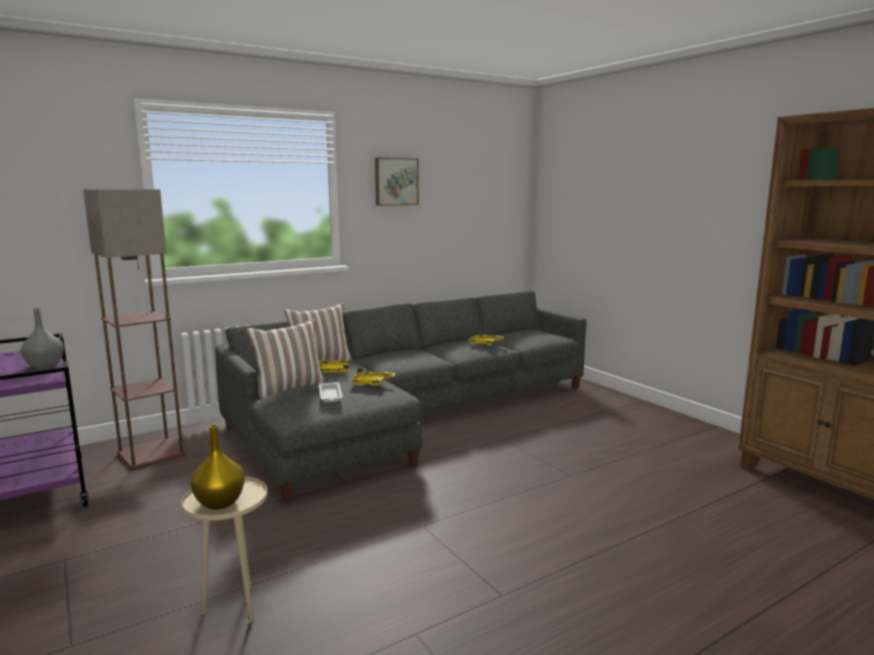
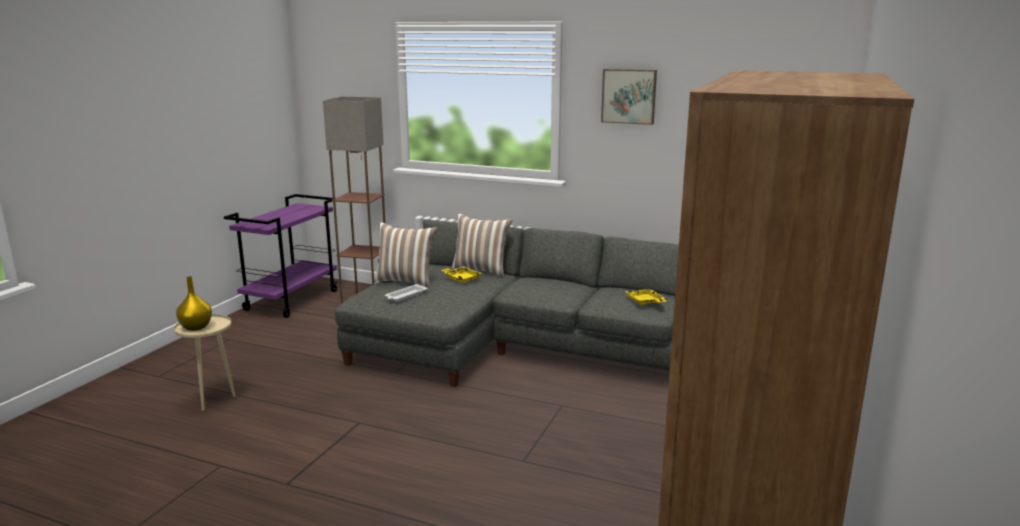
camera: 55 degrees right, 5 degrees up
grey vase [21,308,64,369] -> none
yellow tray [350,368,395,386] -> none

